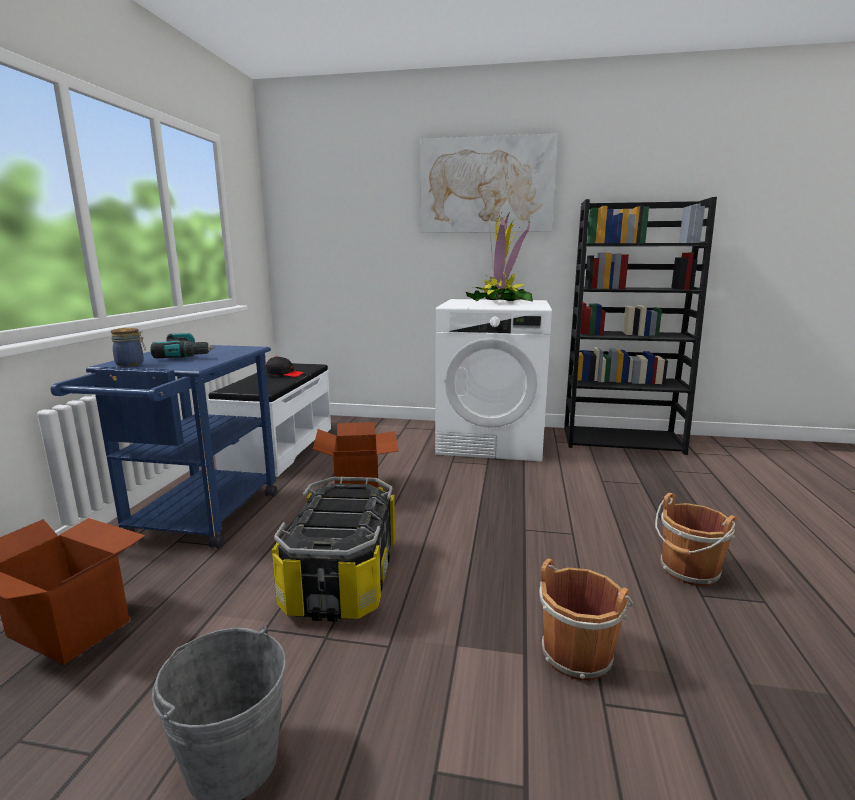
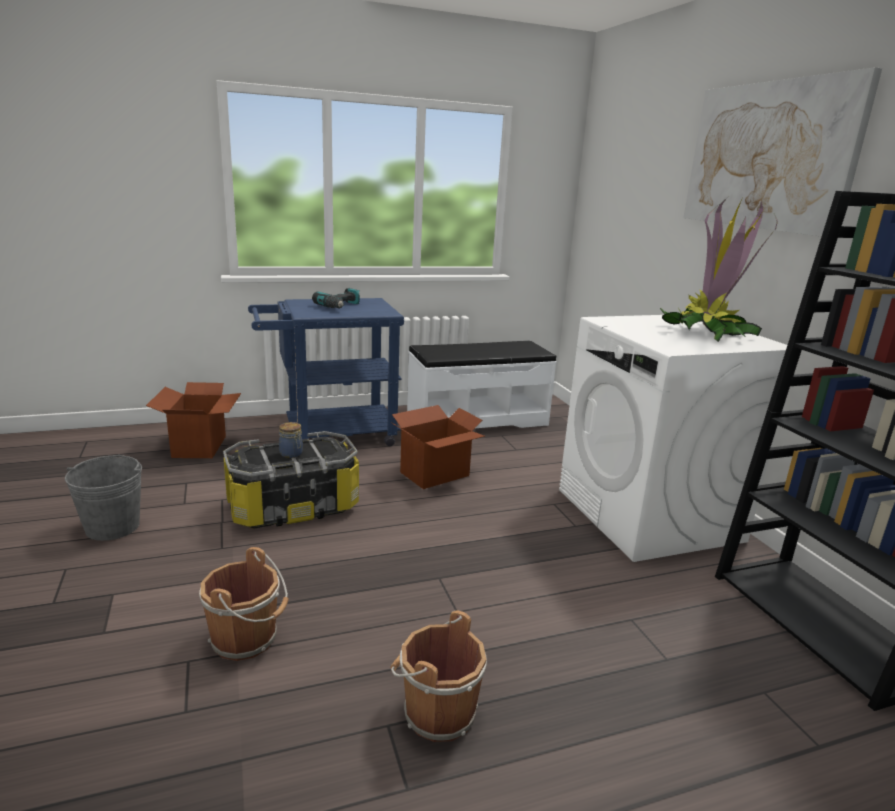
camera: 60 degrees right, 5 degrees up
jar [111,328,146,366] -> jar moved to [279,422,303,458]
black cap [266,356,304,377] -> none

